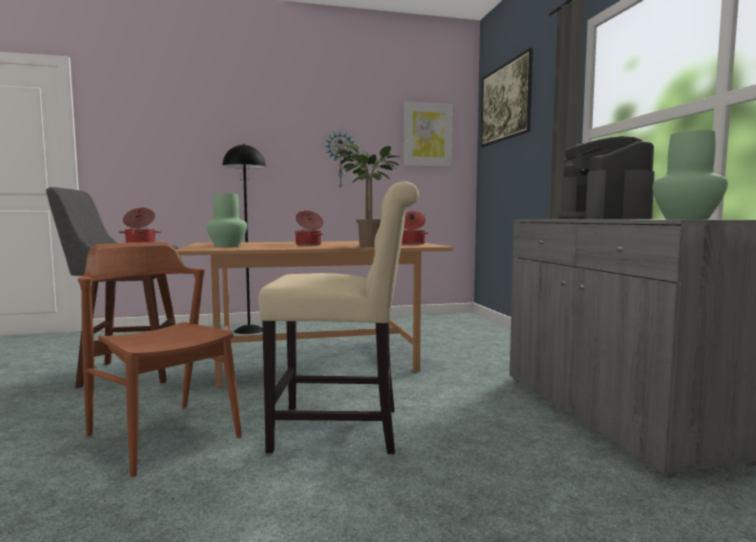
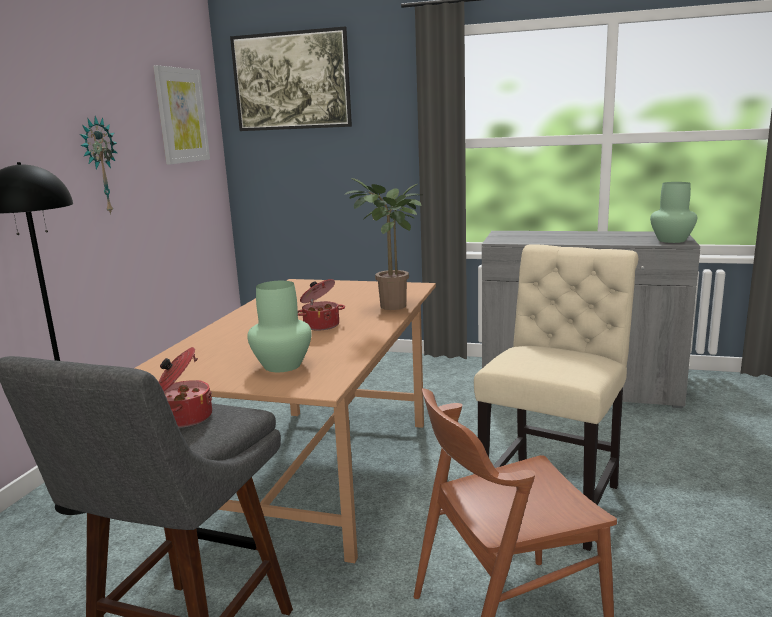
camera: 60 degrees left, 10 degrees up
cooking pot [402,211,429,245] -> none
coffee machine [556,136,655,219] -> none

